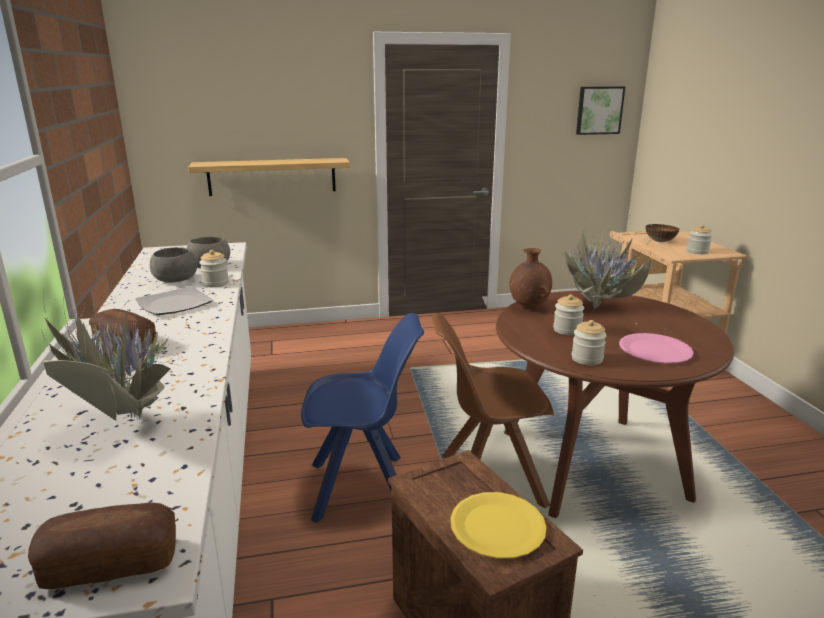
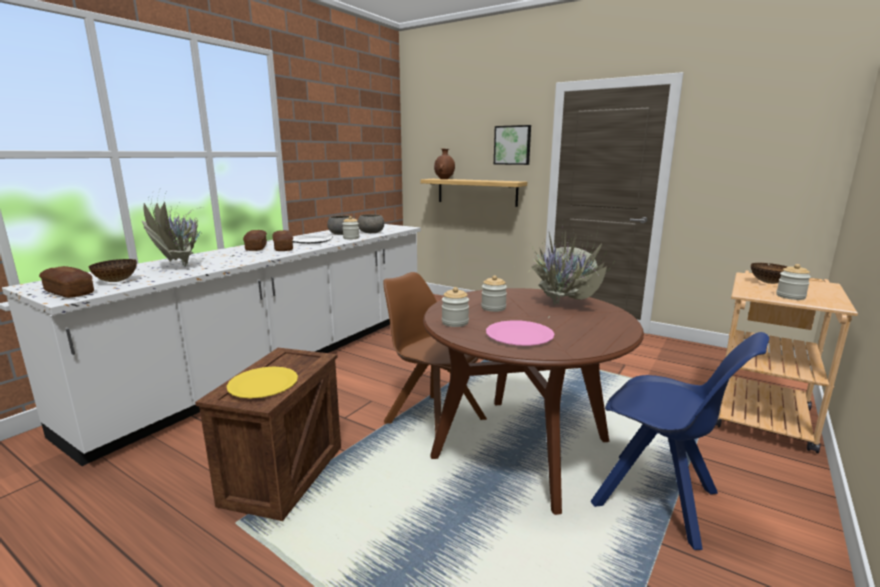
camera: 45 degrees right, 5 degrees down
blue chair [301,313,424,523] -> blue chair moved to [590,332,769,550]
brown vase [510,248,552,310] -> brown vase moved to [434,149,455,179]
picture [576,86,625,135] -> picture moved to [494,125,531,165]
none -> bowl [89,259,137,282]
none -> bread [272,230,293,251]

